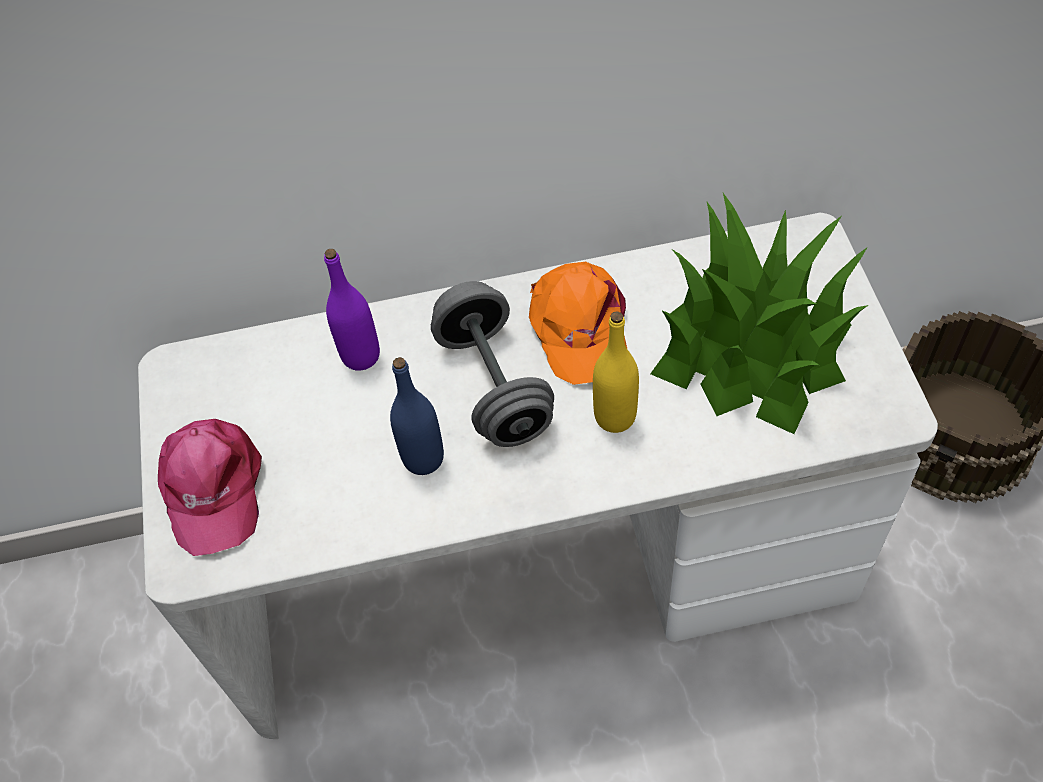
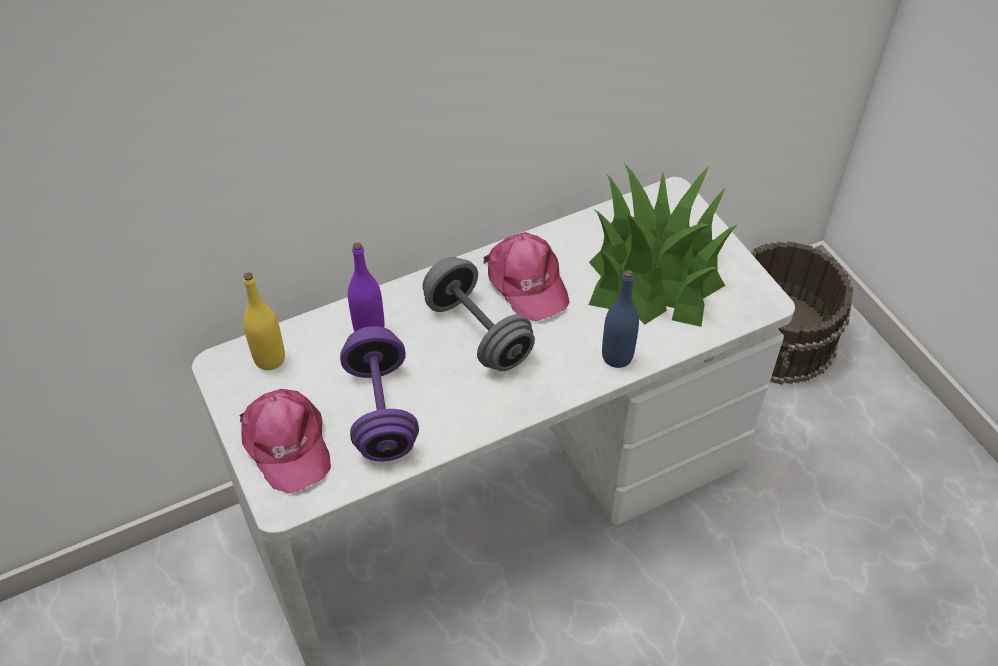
camera: 20 degrees left, 5 degrees down
blue bottle [390,357,444,475] -> blue bottle moved to [602,270,639,368]
orange cap [529,262,627,385] -> pink cap [483,232,569,321]
yellow bottle [593,311,639,433] -> yellow bottle moved to [243,272,285,370]
none -> purple dumbbell [340,326,419,461]

